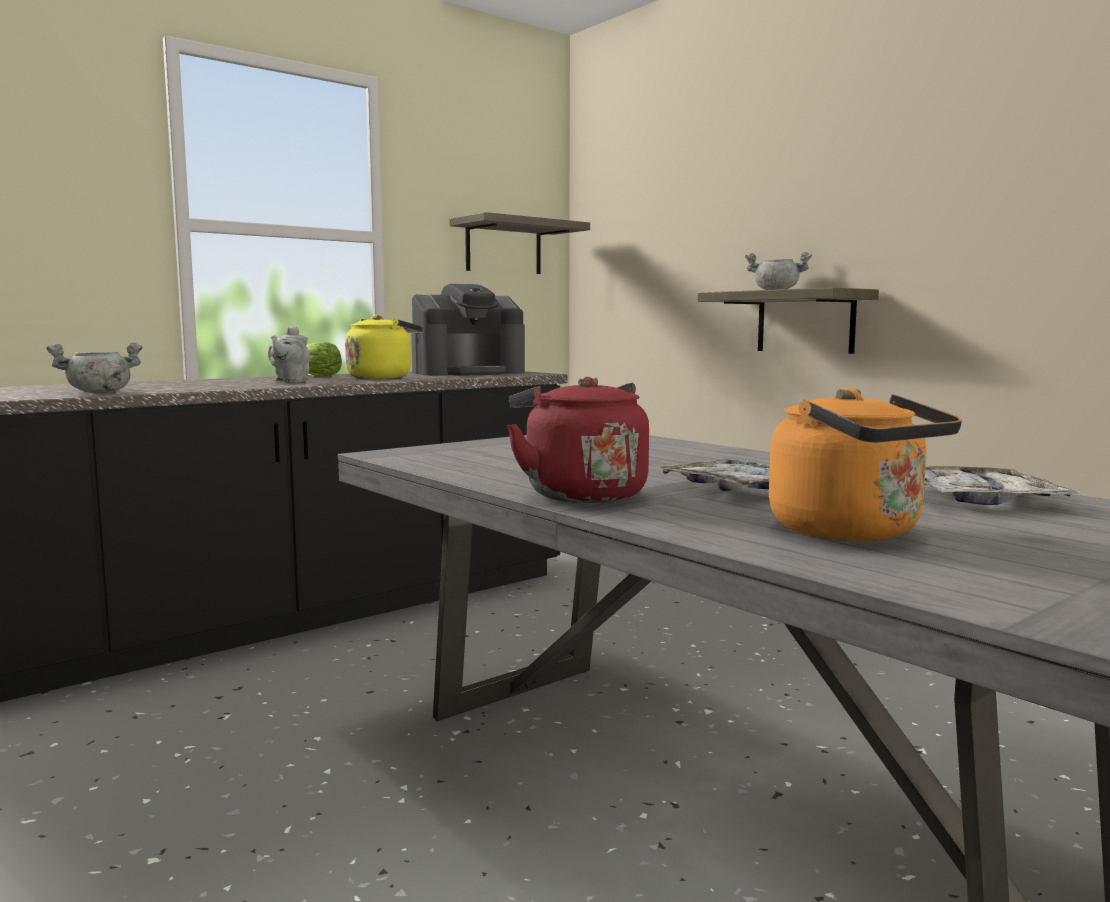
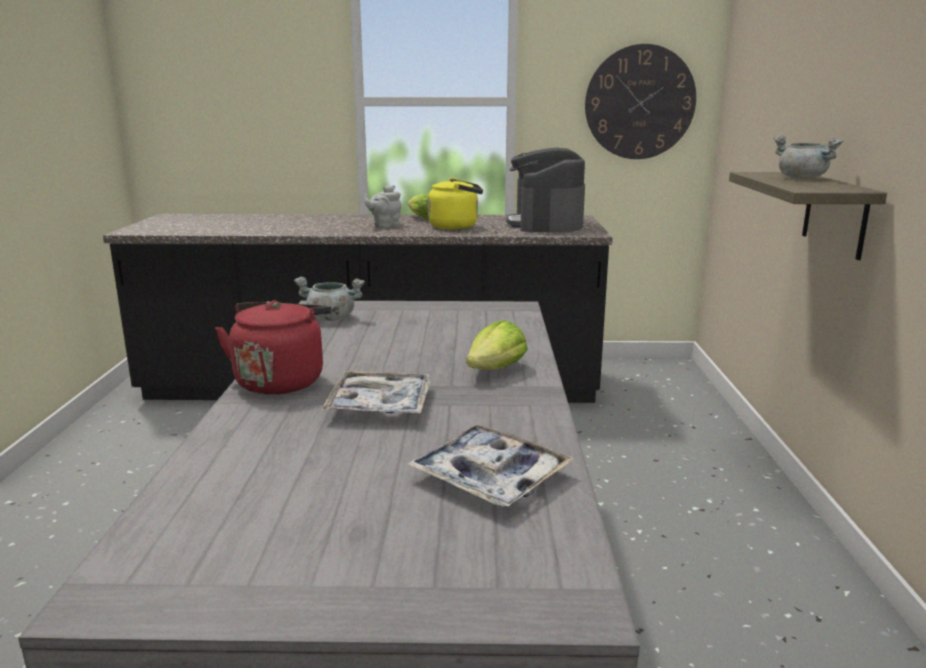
camera: 40 degrees right, 10 degrees up
grey cooking pot [46,343,143,393] -> grey cooking pot moved to [294,277,365,321]
coffee machine [411,284,525,376] -> coffee machine turned 75 degrees clockwise [506,147,585,232]
shelf [449,212,590,274] -> wall clock [585,44,696,159]
orange kettle [769,388,962,541] -> none
none -> lettuce [466,320,528,370]

